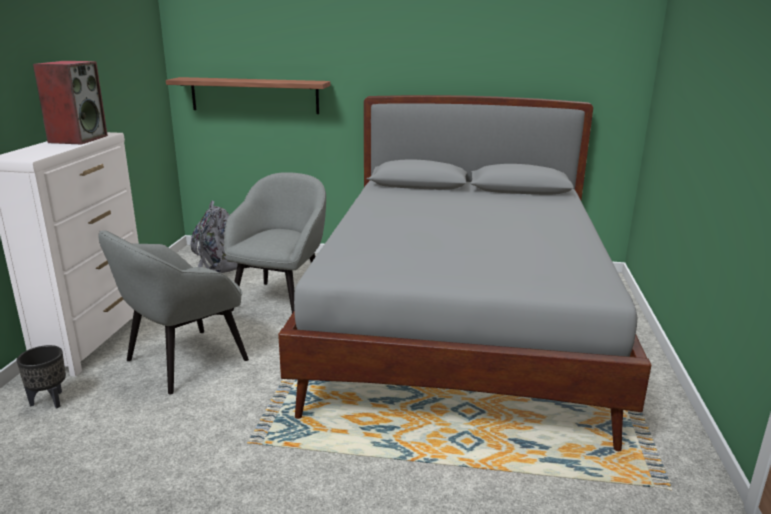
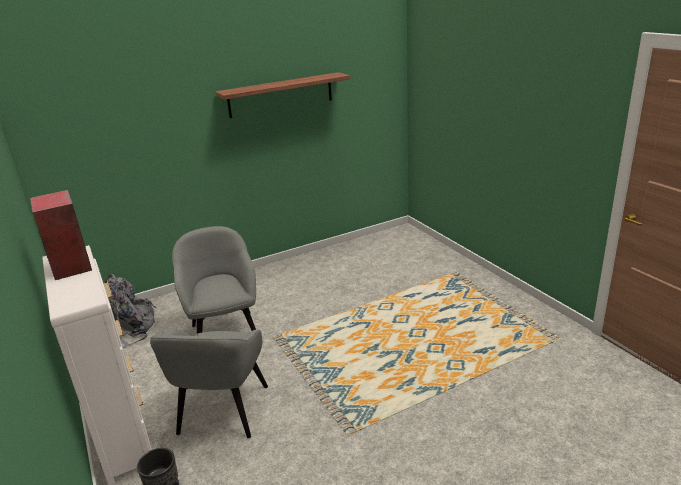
camera: 35 degrees left, 5 degrees up
shelf [166,77,330,114] -> shelf moved to [215,72,350,118]
grey bed [278,95,651,451] -> none

